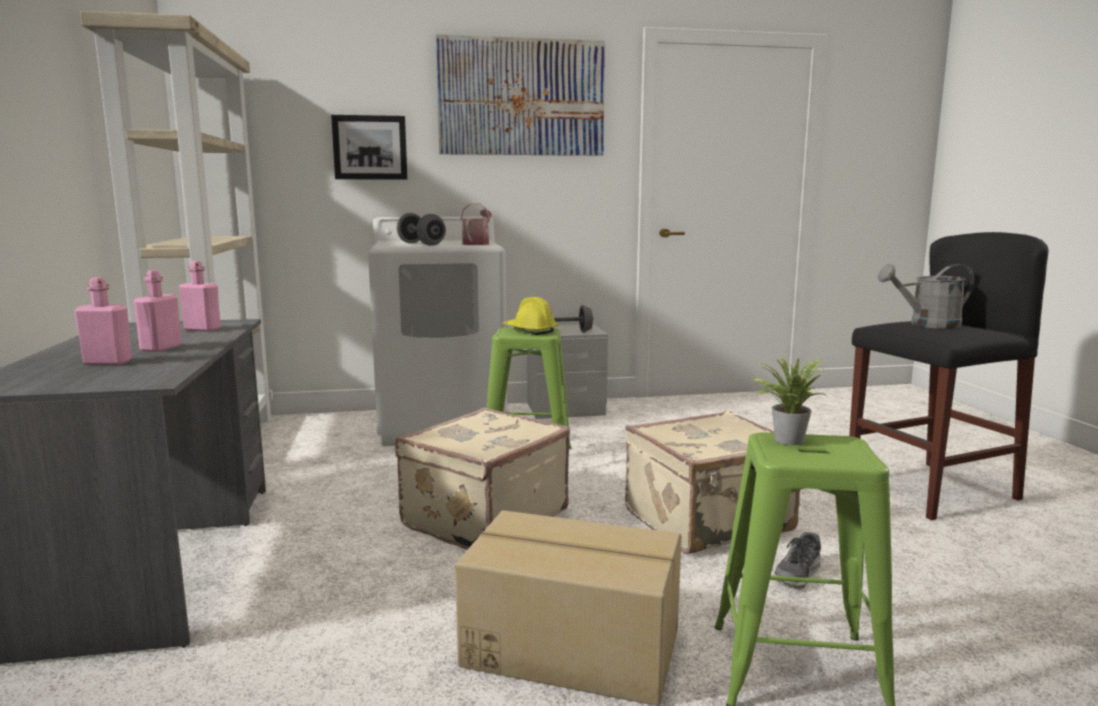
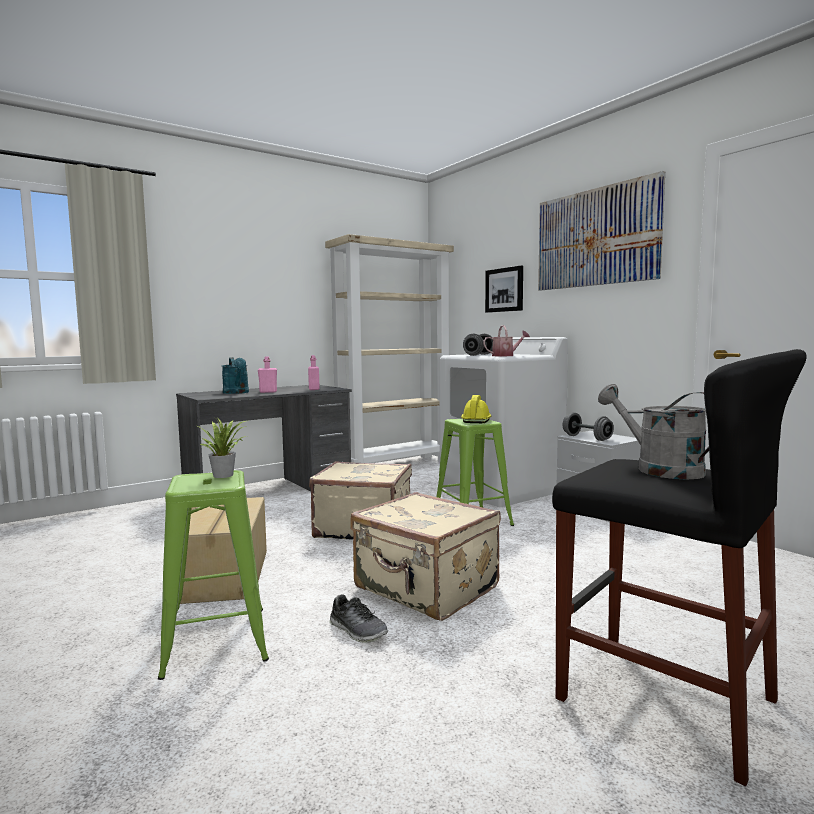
camera: 65 degrees right, 5 degrees down
pink bottle [75,277,132,365] -> turquoise watering can [222,357,249,394]
shoe [773,532,822,589] -> shoe turned 150 degrees counterclockwise [329,594,388,643]

